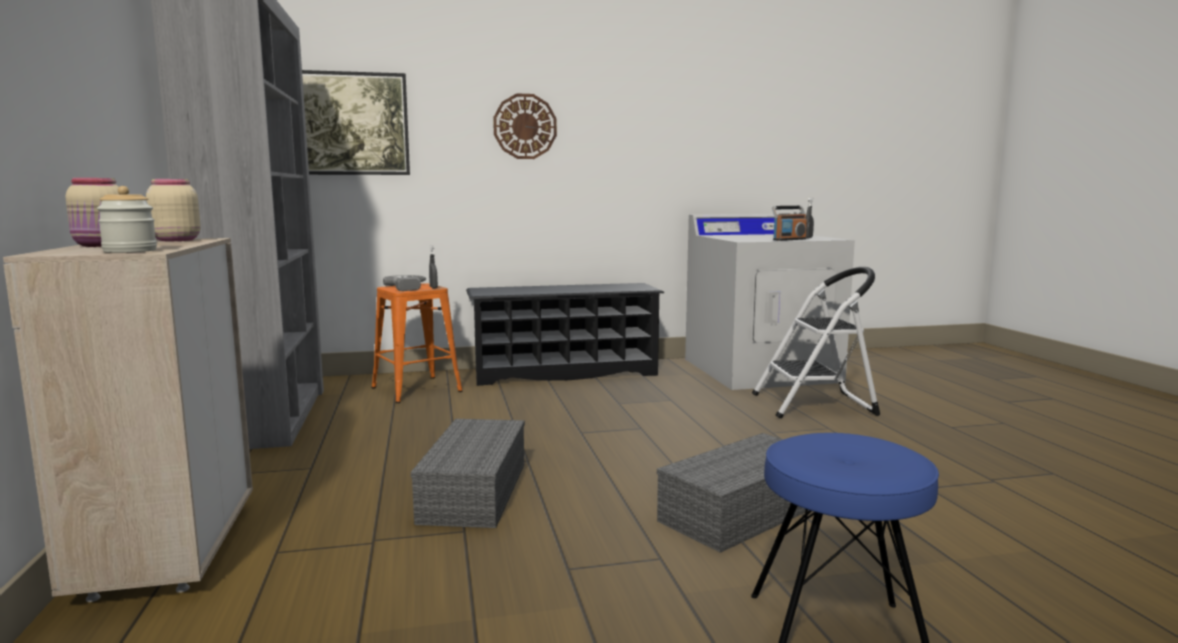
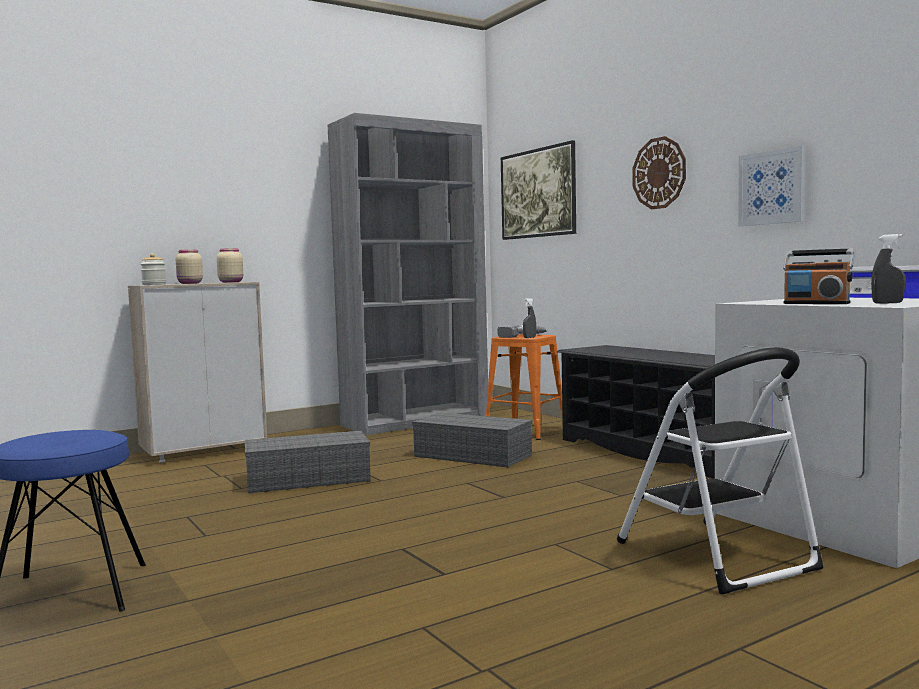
camera: 70 degrees right, 5 degrees down
grey storage box [657,433,809,553] -> grey storage box moved to [412,413,532,468]
none -> picture [738,146,805,226]

